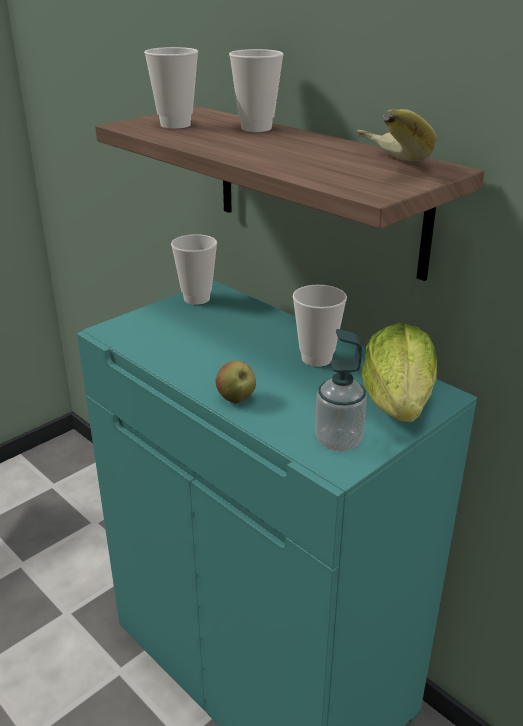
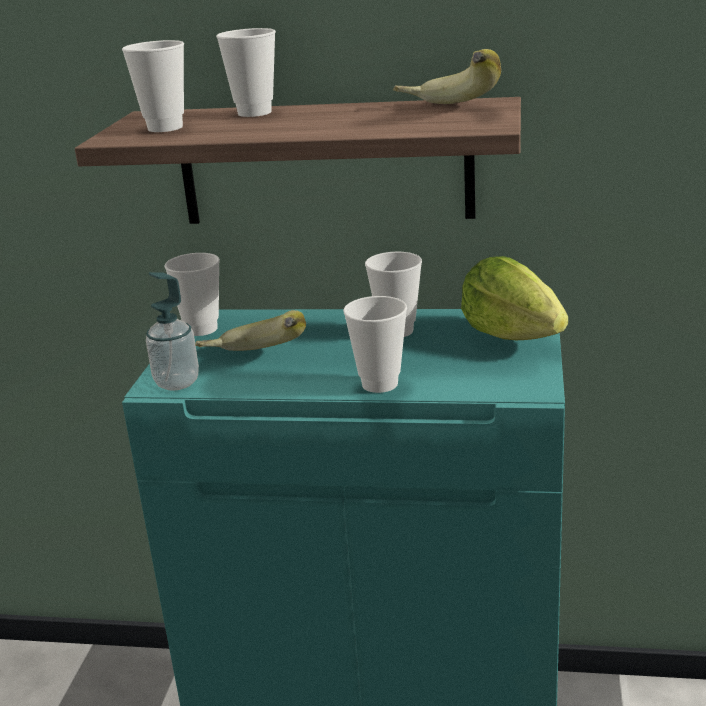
camera: 35 degrees left, 5 degrees down
apple [216,361,256,403] -> cup [343,296,407,393]
soap dispenser [315,329,367,452] -> soap dispenser moved to [146,272,199,391]
none -> banana [195,310,306,351]

